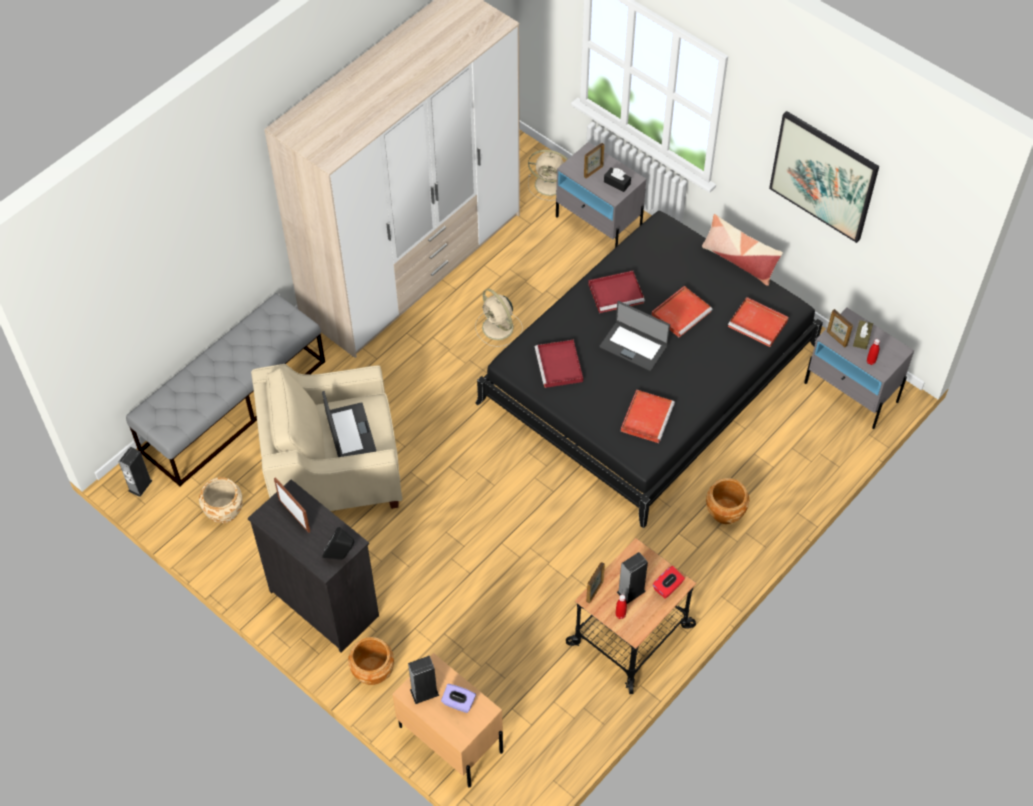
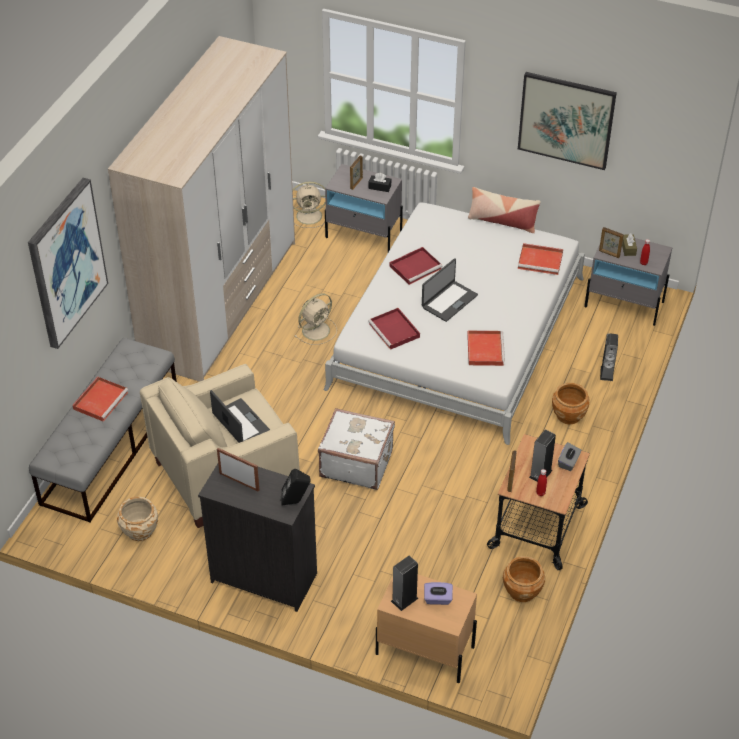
camera: 20 degrees left, 10 degrees down
speaker [119,447,153,497] -> speaker moved to [600,333,618,381]
brown planter [348,637,394,685] -> brown planter moved to [503,556,545,602]
black bed [475,211,823,528] -> white bed [324,202,585,445]
beige fan [475,289,523,347] -> beige fan turned 75 degrees counterclockwise [295,293,337,345]
laptop [600,301,670,371] -> laptop turned 60 degrees counterclockwise [422,258,478,322]
red tray [651,286,713,337] -> red tray moved to [72,377,128,421]
red tissue box [653,566,685,599] -> grey tissue box [558,442,581,471]
none -> picture [28,178,108,349]
none -> white suitcase [318,408,395,490]

